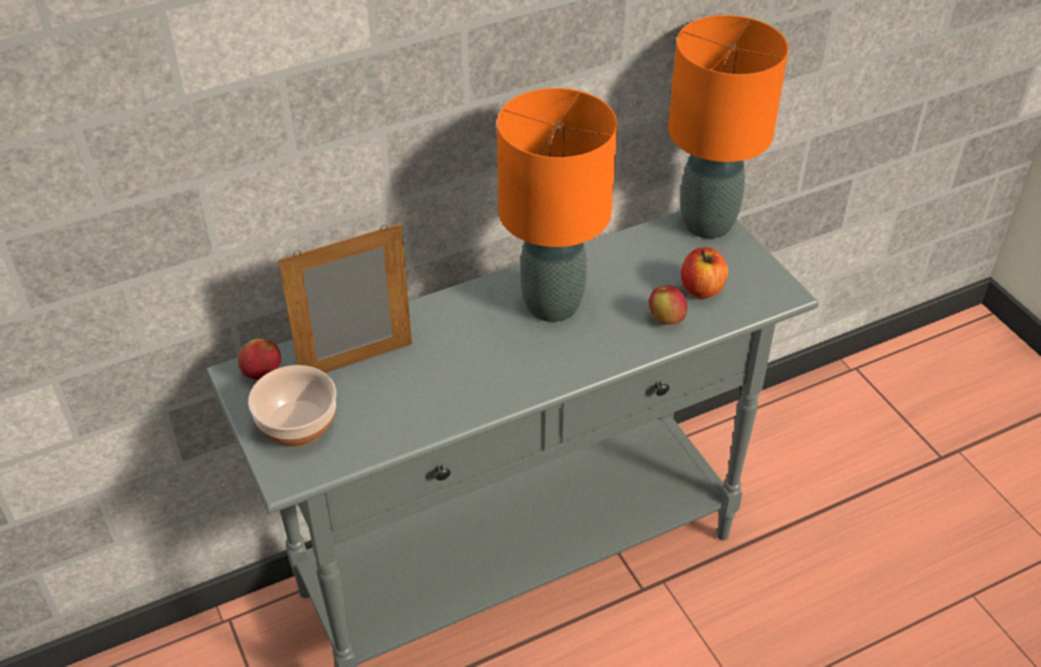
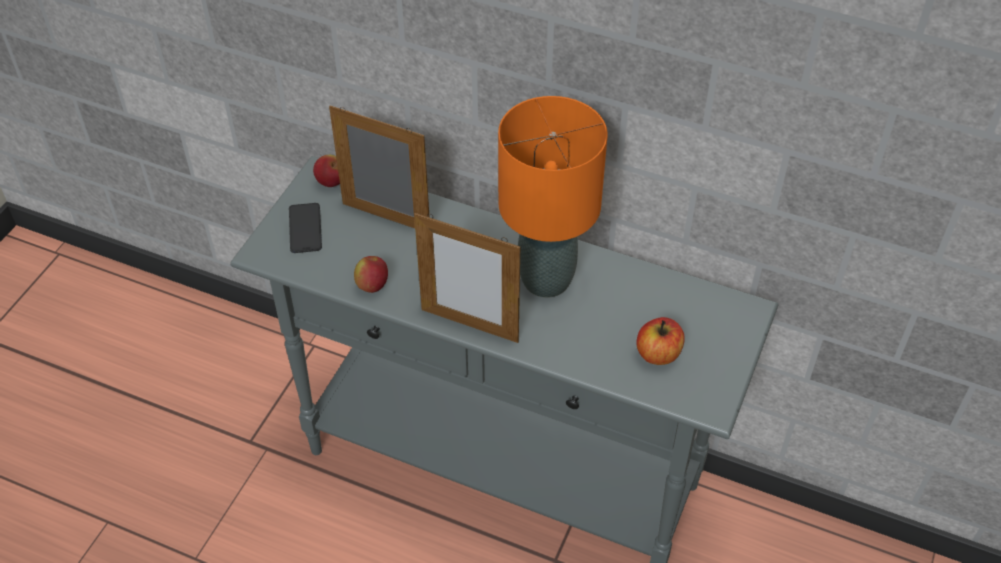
camera: 50 degrees right, 5 degrees up
bowl [248,365,336,447] -> phone [289,203,322,253]
apple [649,285,687,324] -> apple moved to [354,256,388,293]
orange table lamp [668,15,789,239] -> none
none -> picture frame [414,213,520,343]

